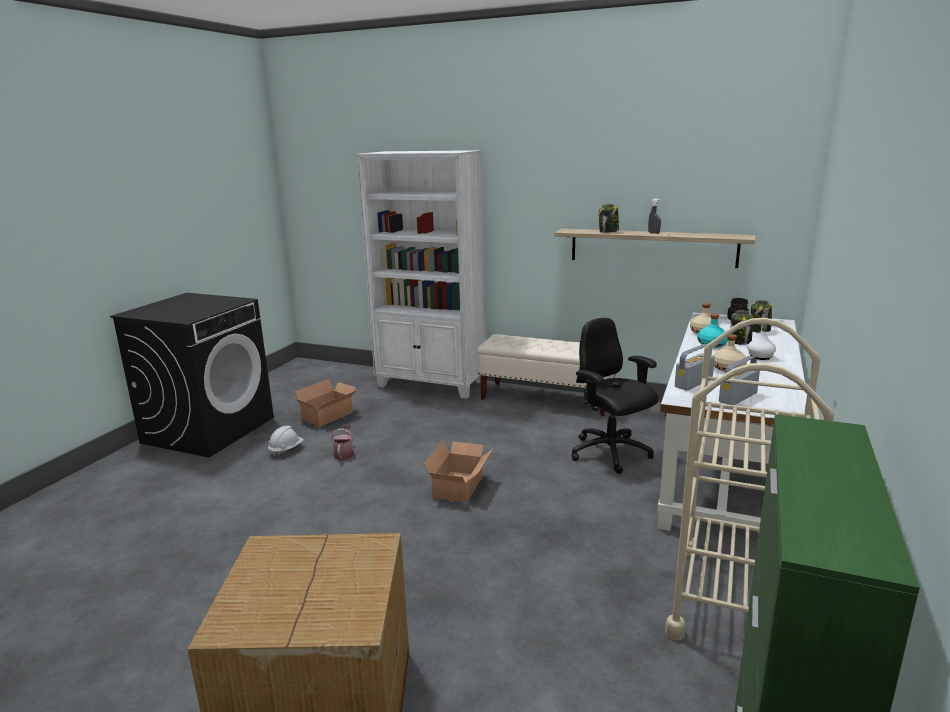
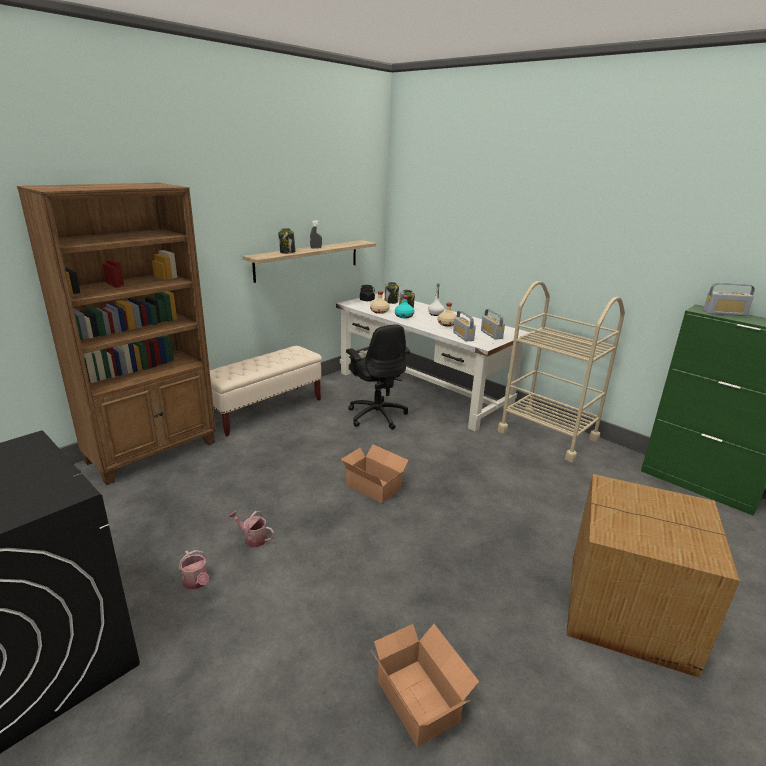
camera: 70 degrees left, 5 degrees up
white hard hat [268,426,303,457] -> watering can [179,550,209,590]
cardboard box [295,379,357,427] -> cardboard box moved to [371,624,479,747]
white bookcase [356,150,486,399] -> brown bookcase [17,183,216,485]
black office chair [572,318,658,474] -> black office chair turned 105 degrees counterclockwise [346,325,410,430]
none -> radio [703,283,755,316]

